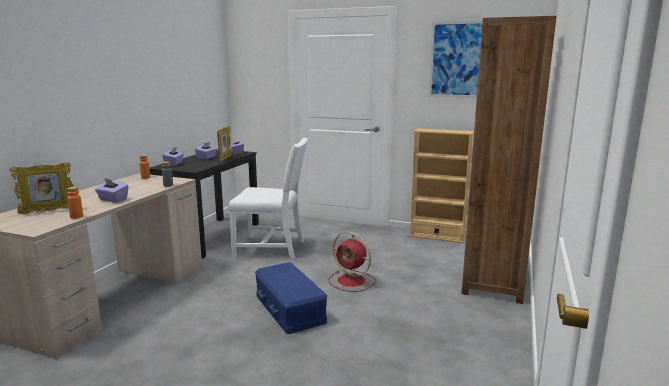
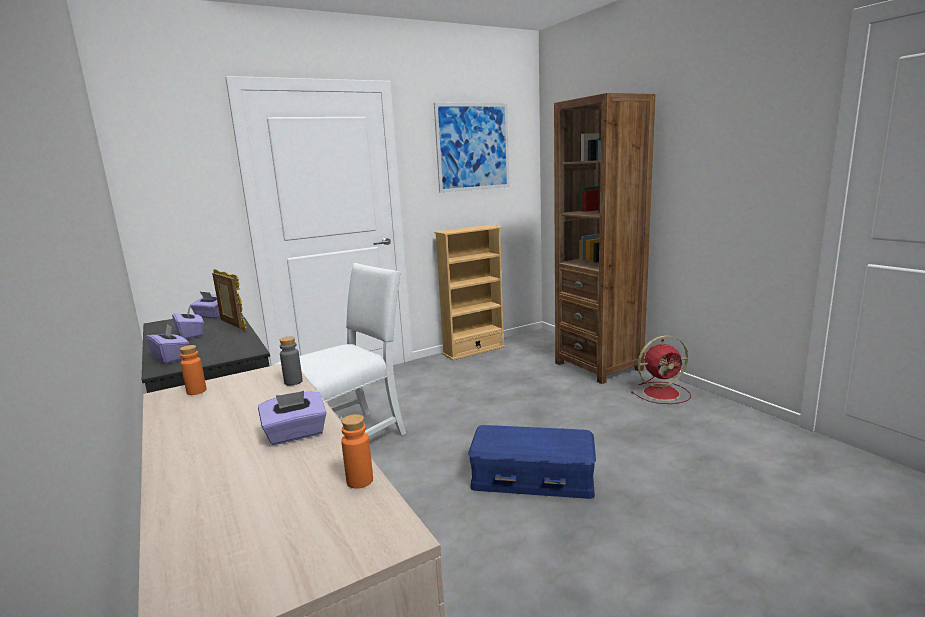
camera: 50 degrees left, 0 degrees up
picture frame [10,163,74,214] -> none
red fan [328,232,375,292] -> red fan moved to [631,335,691,404]

